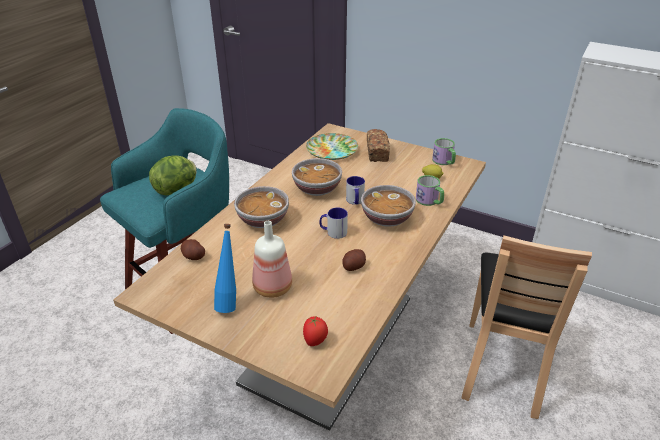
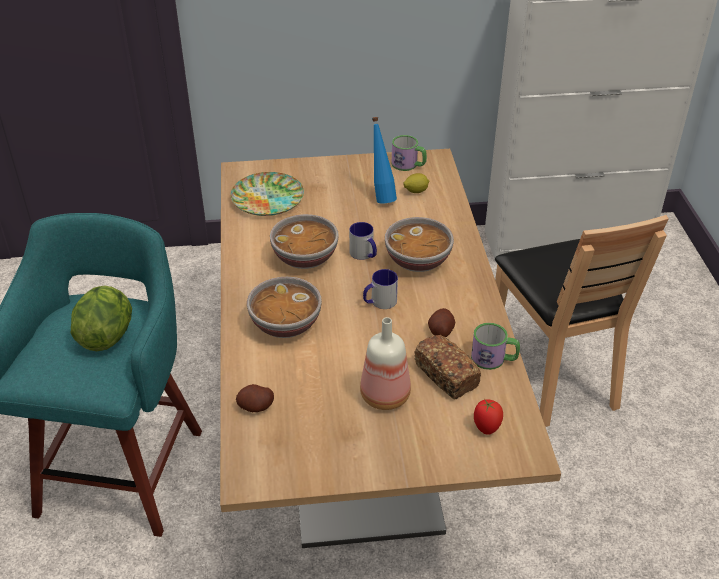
camera: 35 degrees left, 5 degrees up
blue bottle [214,224,236,313] -> blue bottle moved to [372,117,397,203]
bread [367,129,390,162] -> bread moved to [414,335,481,400]
mug [416,175,444,206] -> mug moved to [471,323,520,370]

